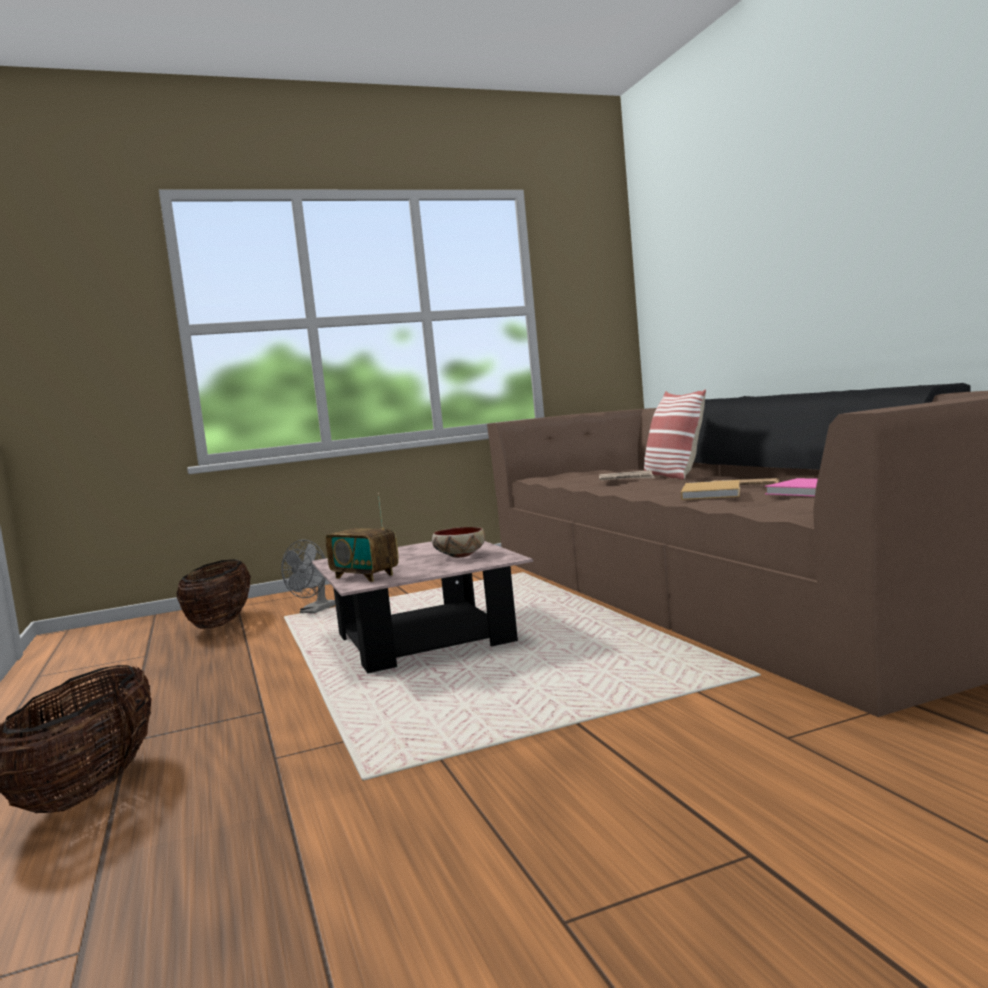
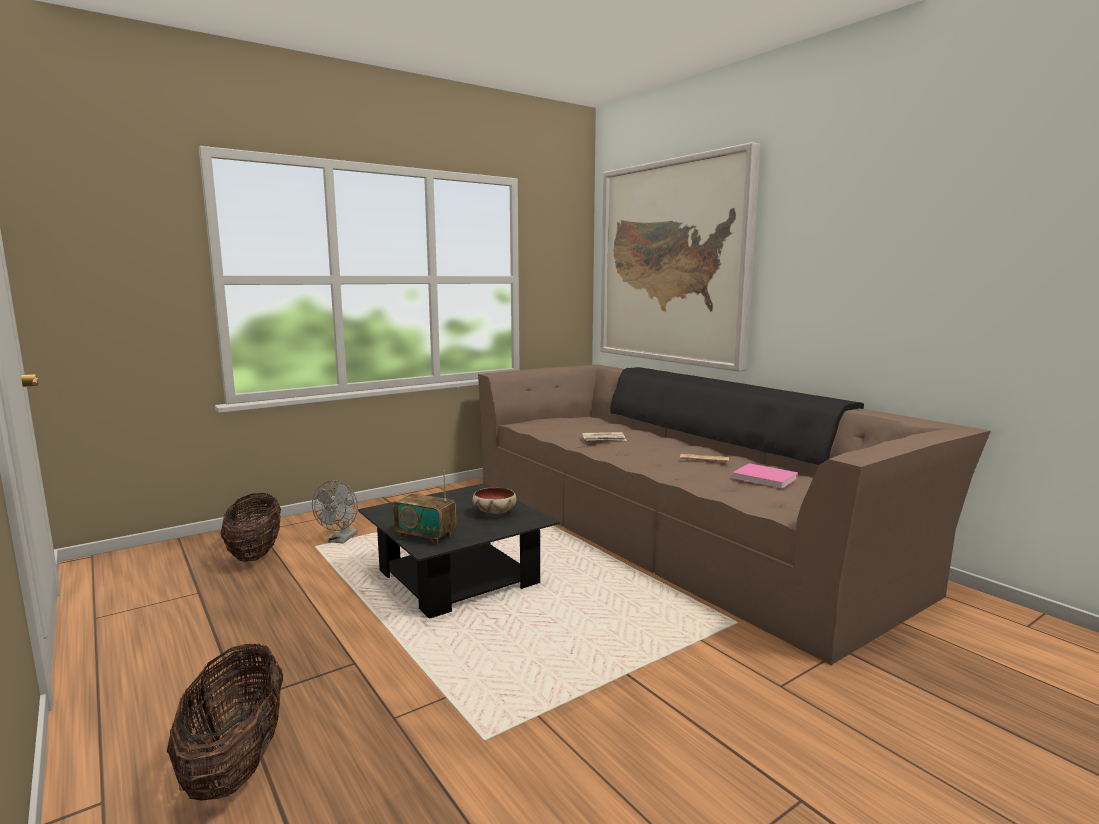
camera: 15 degrees left, 5 degrees up
pink coffee table [312,541,533,673] -> black coffee table [358,483,560,619]
pillow [644,390,706,480] -> none
beige book [681,480,740,500] -> none
none -> picture [600,142,761,371]

